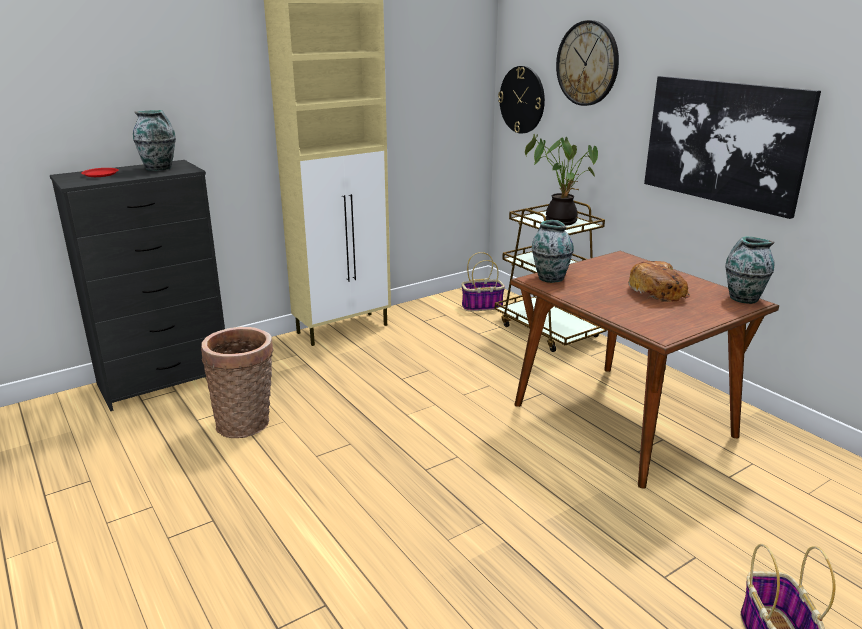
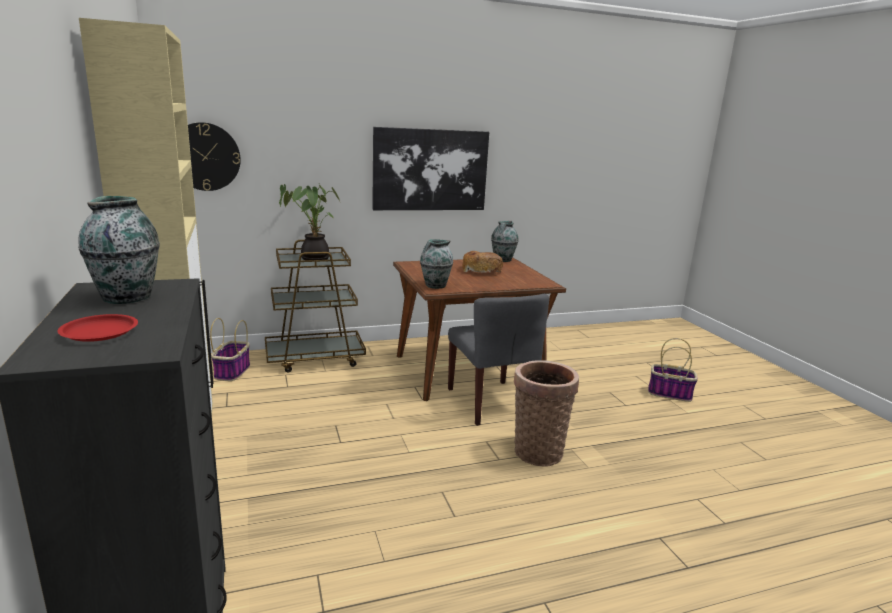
camera: 75 degrees left, 5 degrees down
basket [201,327,274,438] -> basket moved to [514,360,579,467]
wall clock [556,20,619,106] -> none
none -> grey chair [448,294,549,426]

